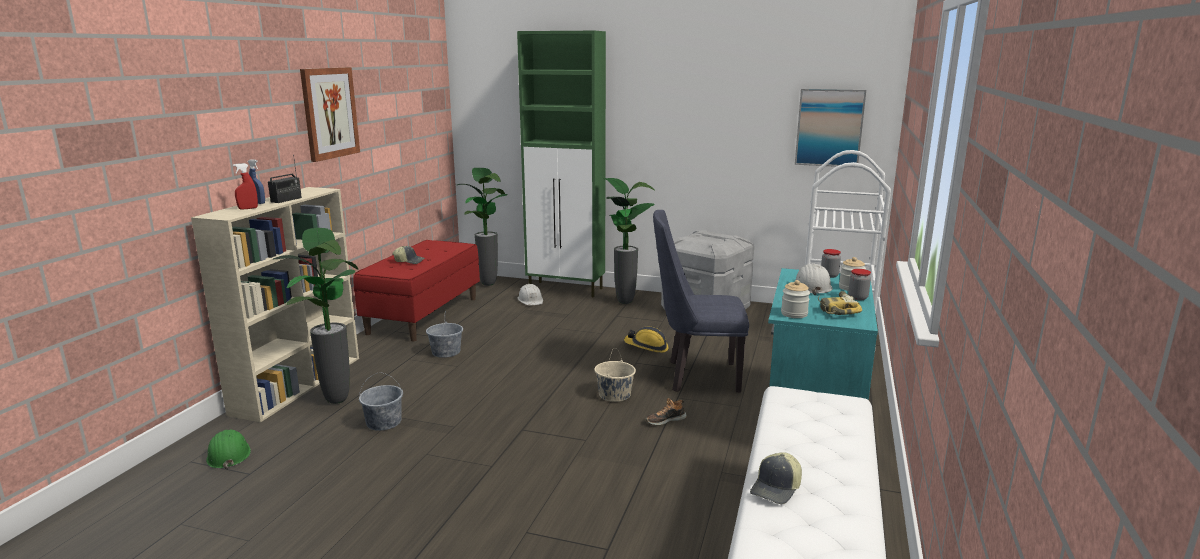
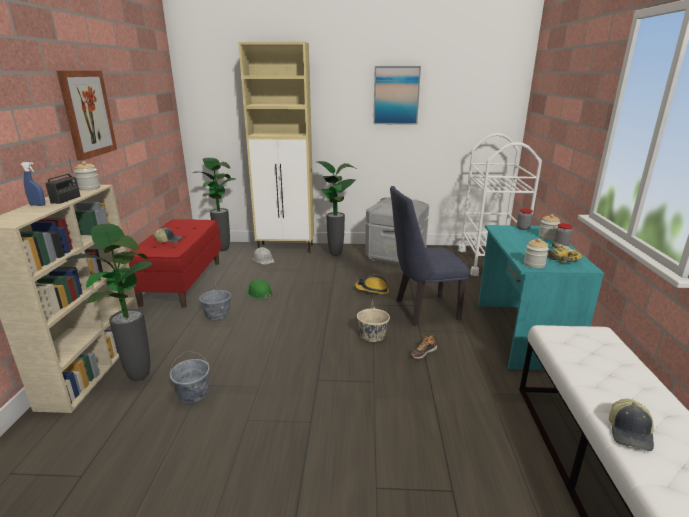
camera: 15 degrees left, 5 degrees up
green hard hat [206,429,251,470] -> green hard hat moved to [246,279,273,299]
red spray bottle [233,163,258,209] -> none
green cabinet [517,31,606,298] -> beige cabinet [238,42,314,253]
white hard hat [794,263,833,295] -> none
picture [795,89,866,167] -> picture moved to [373,66,421,125]
none -> jar [74,161,100,191]

